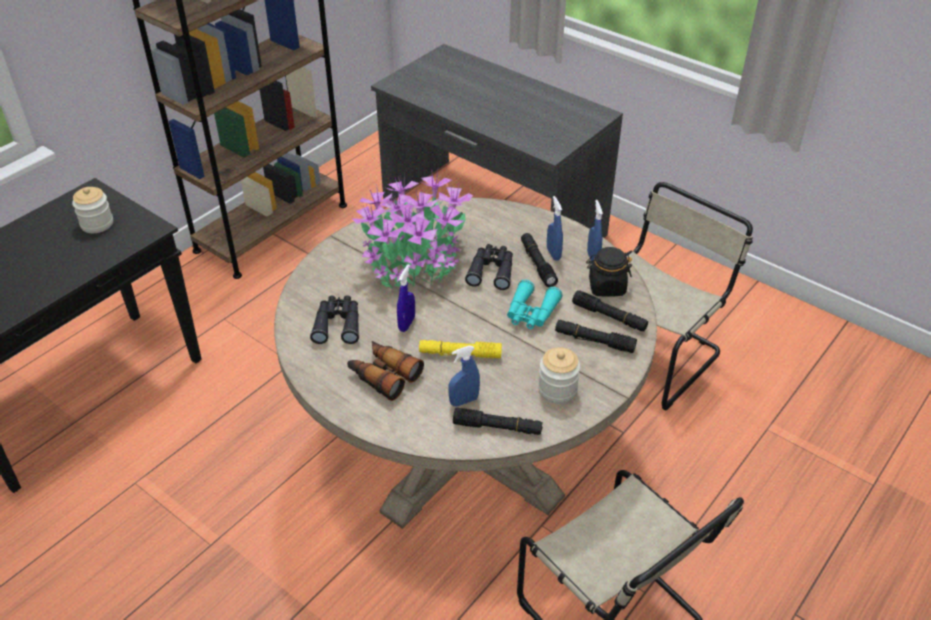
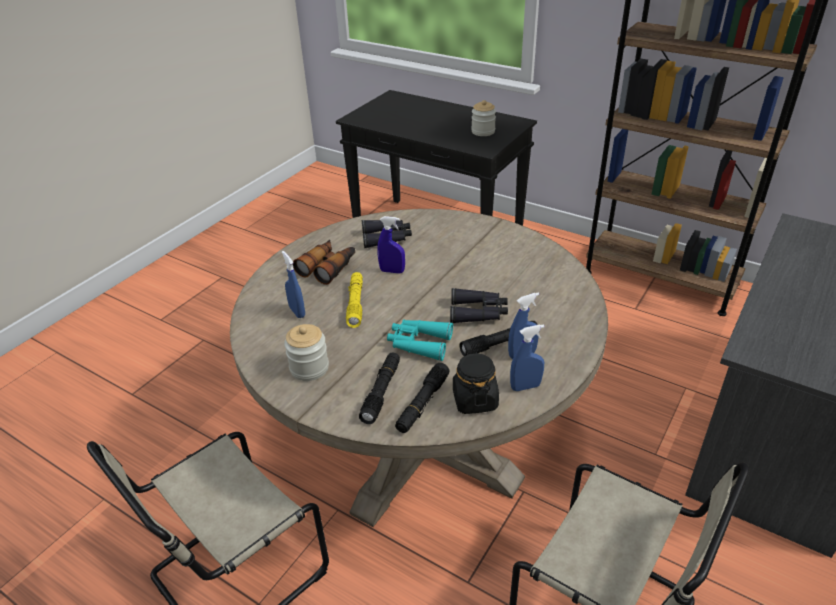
camera: 85 degrees right, 5 degrees down
potted plant [352,170,473,288] -> none
black flashlight [453,408,542,435] -> none

